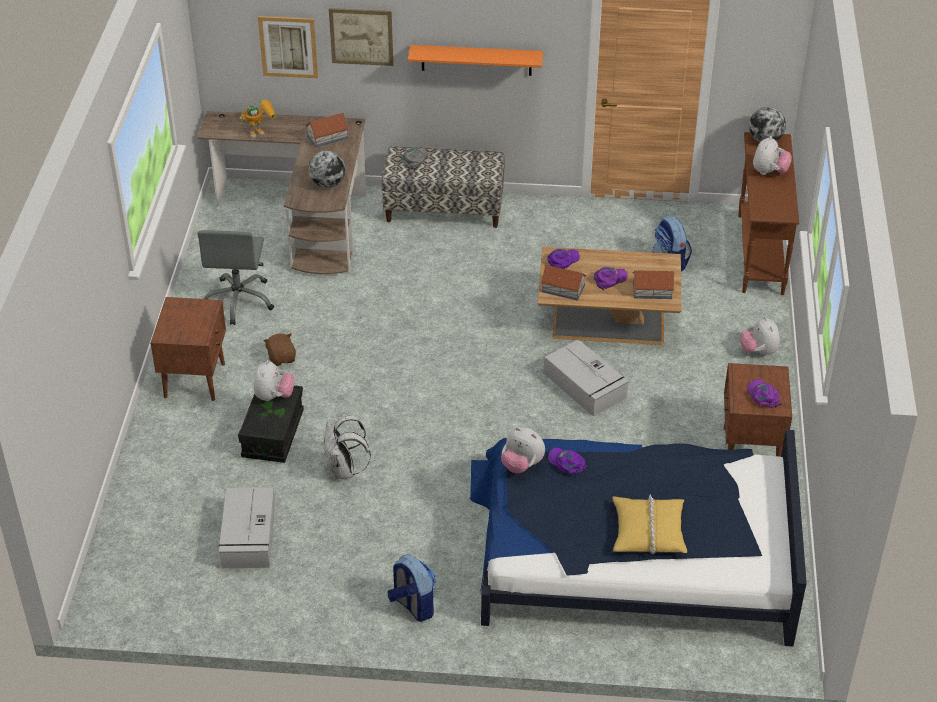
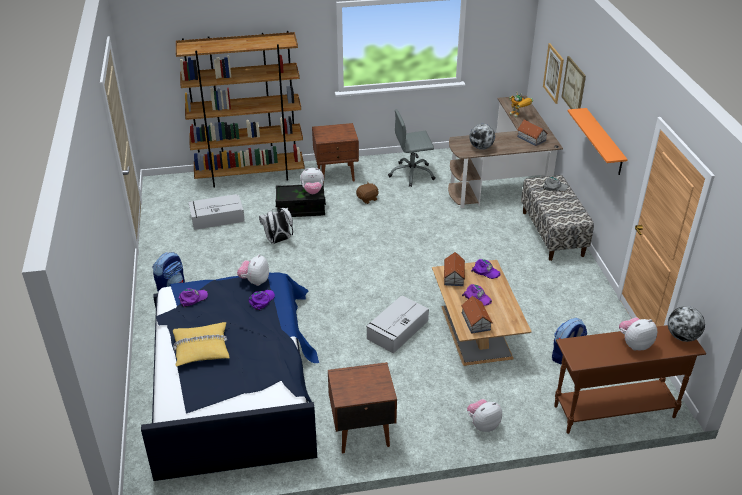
camera: 75 degrees right, 5 degrees down
purple cap [747,379,783,408] -> purple cap moved to [179,288,208,308]
plush toy [753,136,792,175] -> plush toy turned 150 degrees clockwise [619,317,657,350]
none -> brown bookcase [176,31,305,188]

